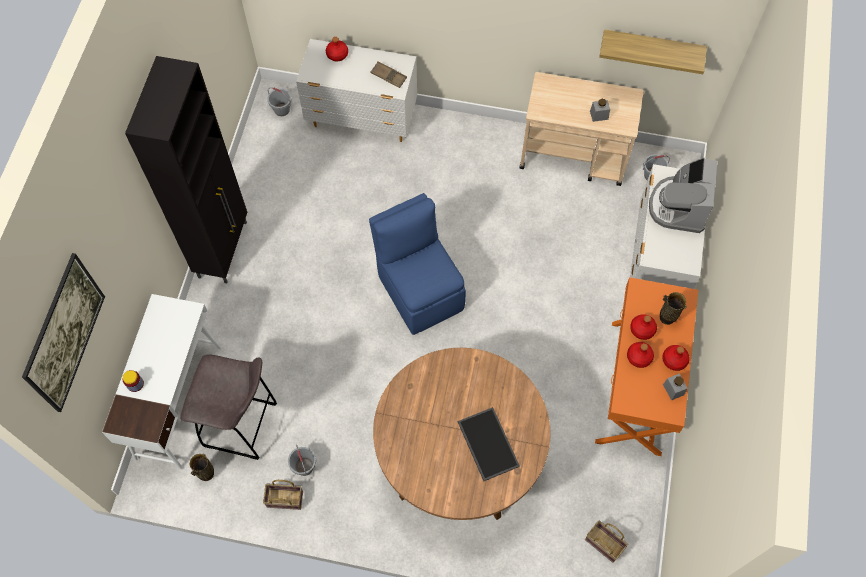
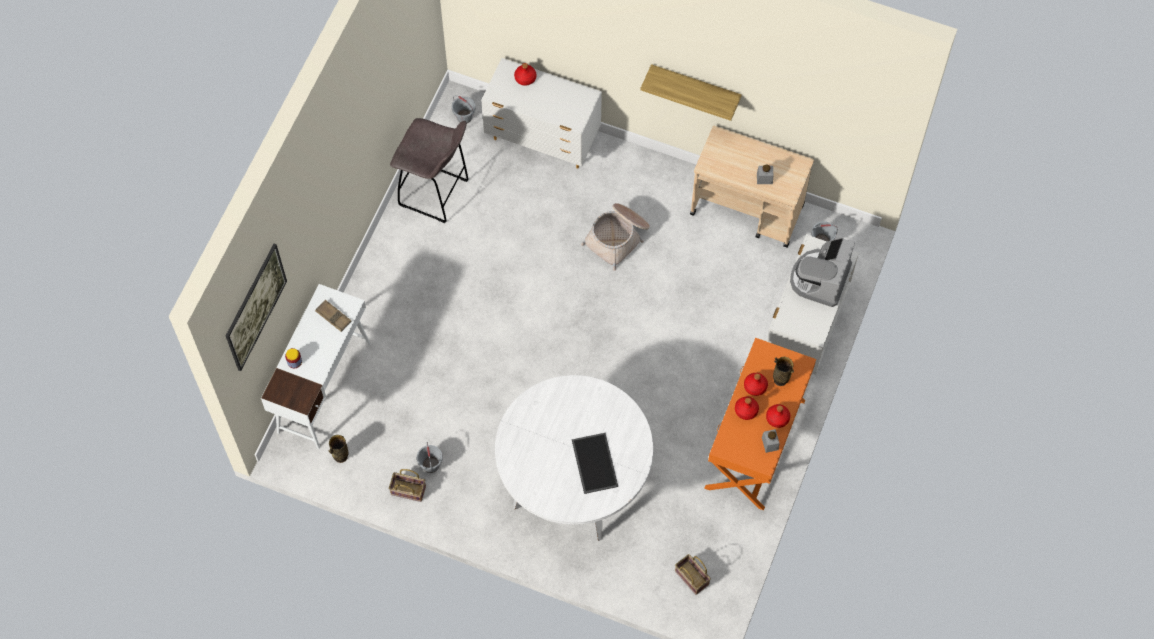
camera: 10 degrees right, 0 degrees up
black cabinet [125,56,247,283] -> none
grey stool [180,354,277,460] -> grey stool moved to [390,118,469,223]
blue chair [369,193,466,335] -> none
brown tray [371,61,407,88] -> brown tray moved to [315,300,351,332]
brown dining table [373,348,550,520] -> white dining table [495,375,653,541]
shelf [599,29,707,74] -> shelf moved to [640,64,741,121]
none -> basket [581,203,650,271]

